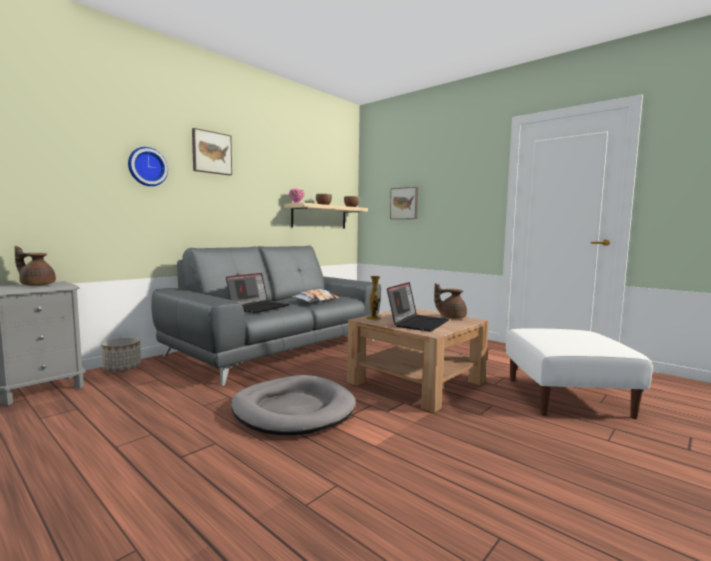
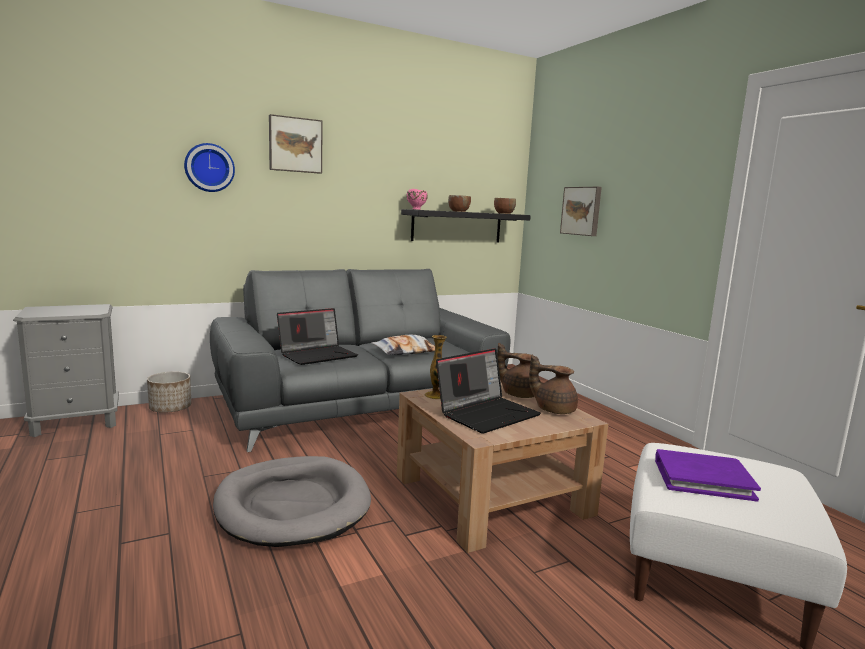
camera: 20 degrees right, 5 degrees up
brown teapot [15,246,56,286] -> brown teapot moved to [497,343,540,398]
beige shelf [285,203,368,228] -> black shelf [401,209,531,243]
none -> purple book [655,449,761,502]

